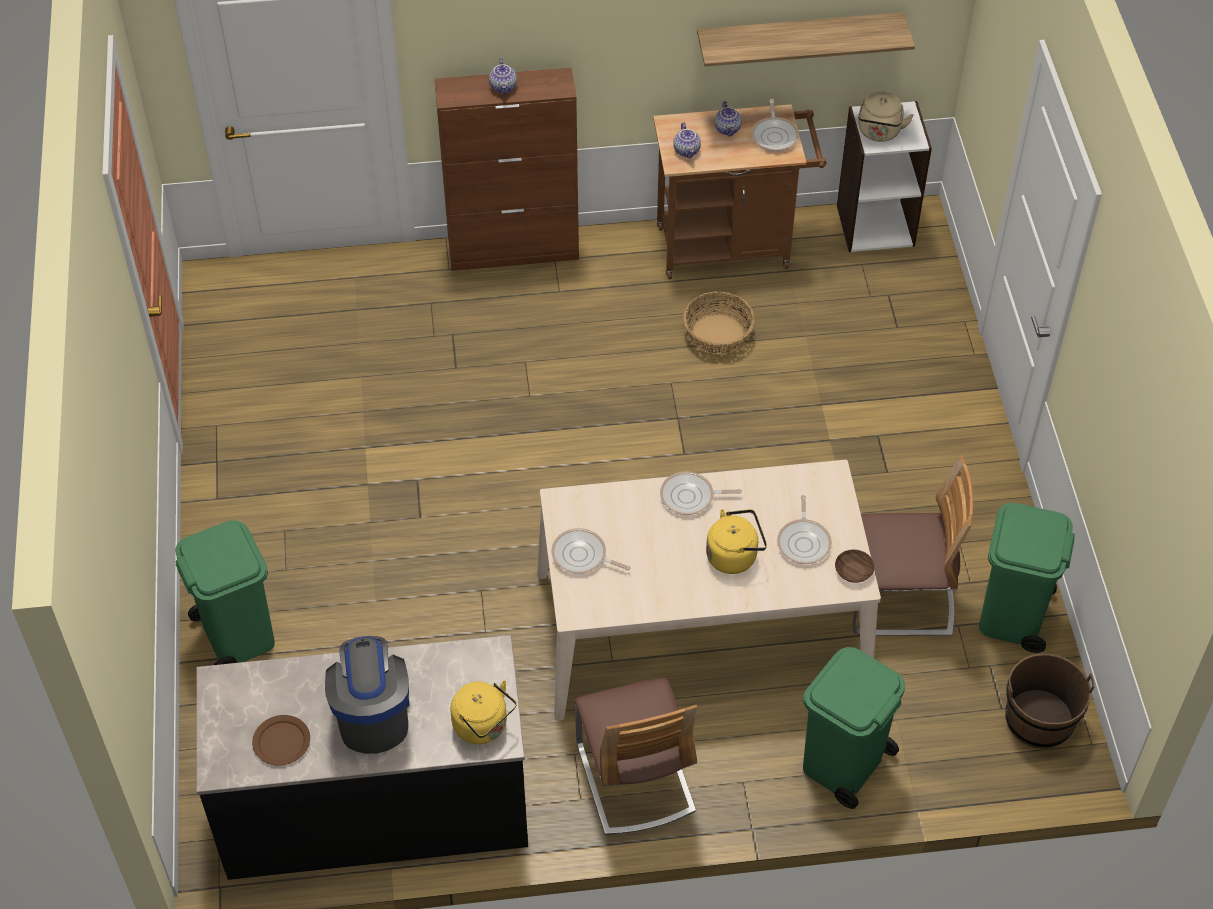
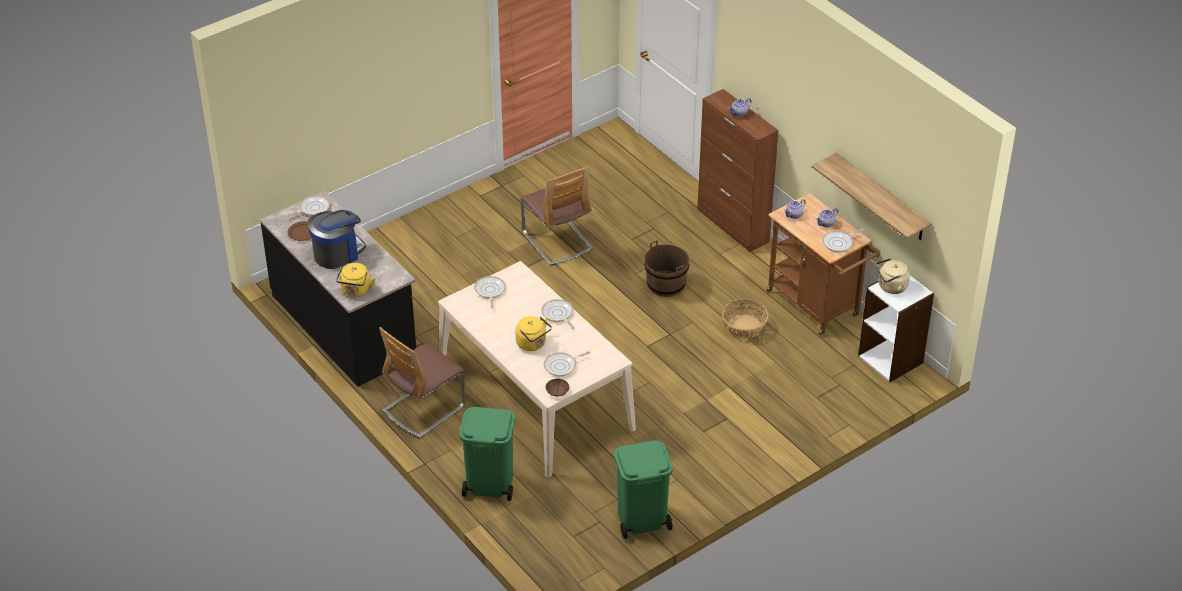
camera: 60 degrees right, 10 degrees down
green trash can [175,520,275,665] -> none
chair [852,456,973,636] -> chair moved to [520,166,593,266]
brown bucket [1006,653,1095,749] -> brown bucket moved to [644,240,690,297]
none -> frying pan [287,195,330,217]

